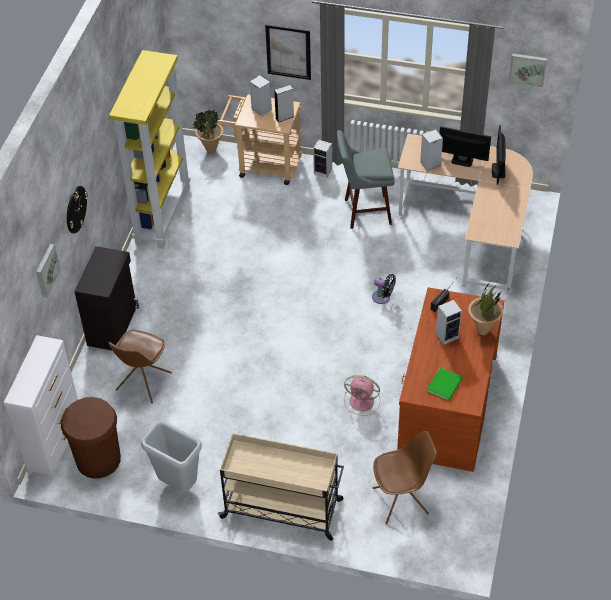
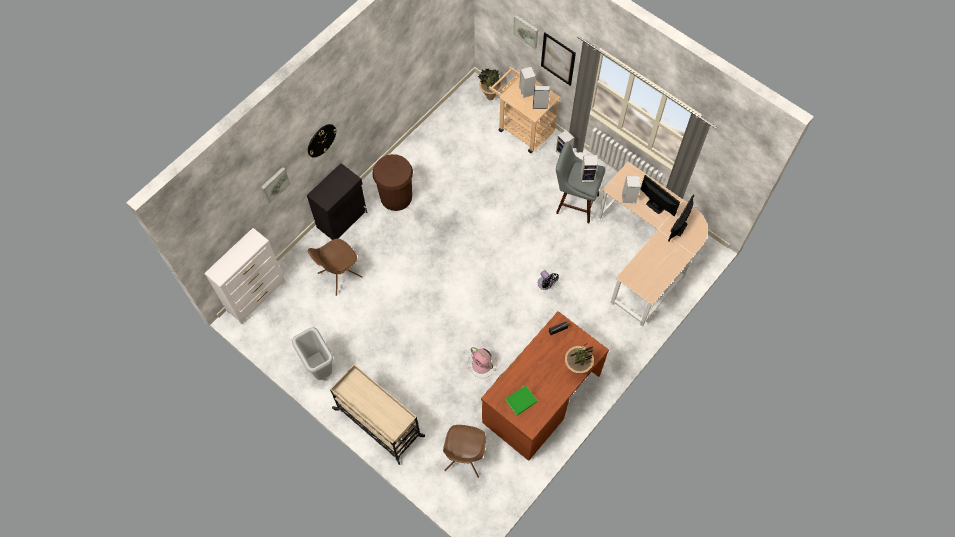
camera: 25 degrees right, 15 degrees up
brown trash can [61,397,121,479] -> brown trash can moved to [372,154,413,211]
yellow bookcase [109,50,191,249] -> none
brown chair [373,431,437,525] -> brown chair turned 90 degrees clockwise [443,425,486,478]
speaker [436,300,462,345] -> speaker moved to [581,155,598,182]
picture [509,53,547,87] -> picture moved to [513,15,538,49]

